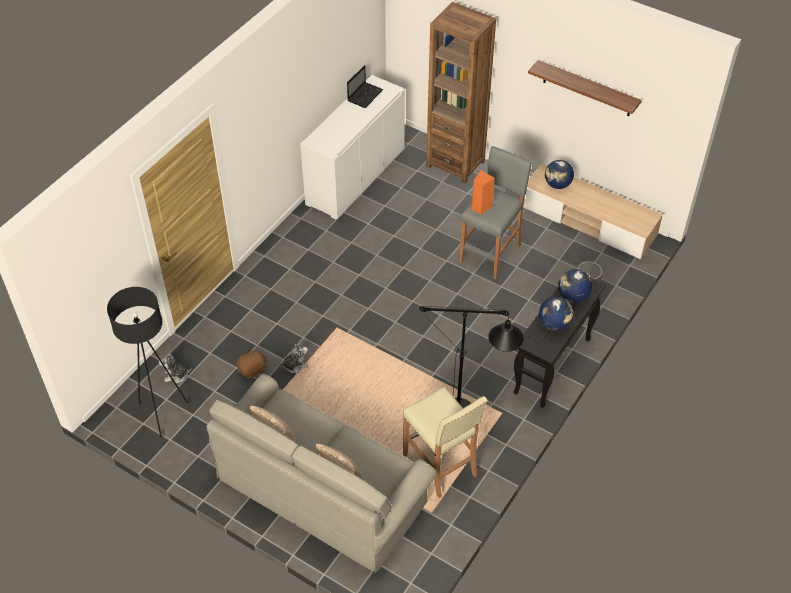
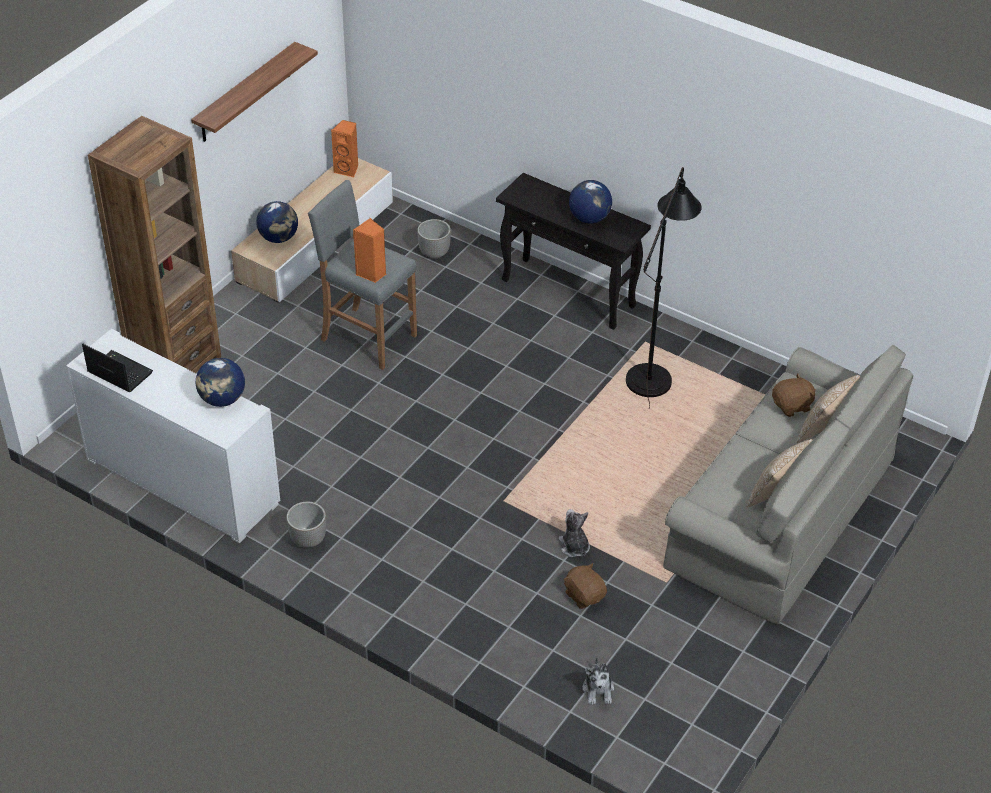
camera: 90 degrees left, 5 degrees down
black floor lamp [107,287,188,437] -> none
beige stool [403,387,487,498] -> none
globe [558,269,592,303] -> globe moved to [196,358,245,407]
none -> planter [286,502,326,548]
none -> orange speaker [331,120,359,177]
none -> brown plush toy [772,373,816,417]

